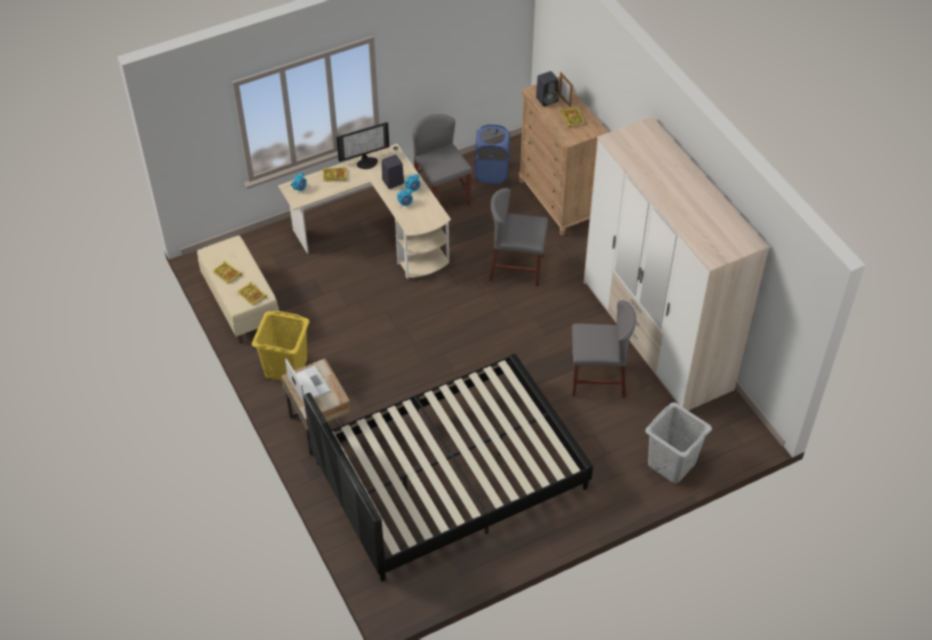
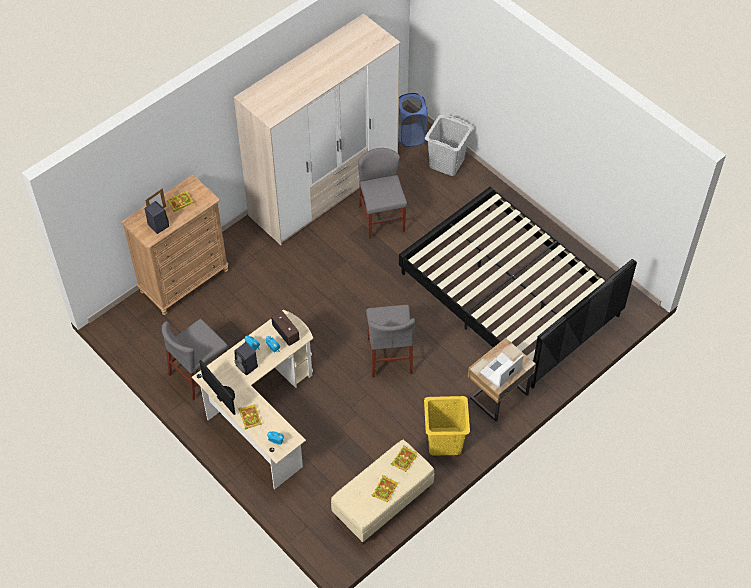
camera: 105 degrees left, 5 degrees up
blue laundry basket [475,125,510,184] -> blue laundry basket moved to [398,93,428,147]
grey chair [490,188,548,286] -> grey chair moved to [366,305,415,377]
none -> radio [271,311,300,346]

